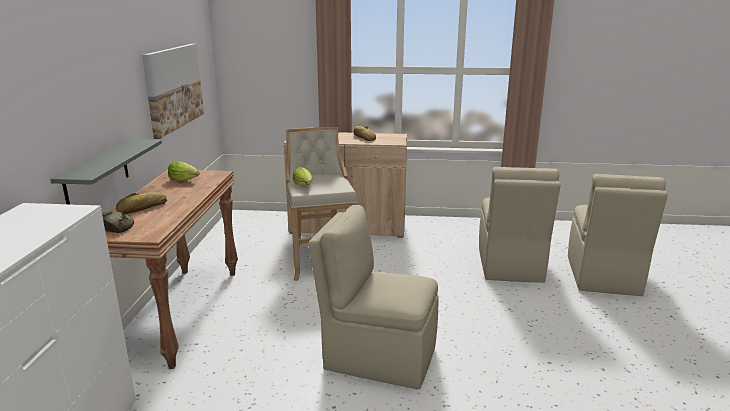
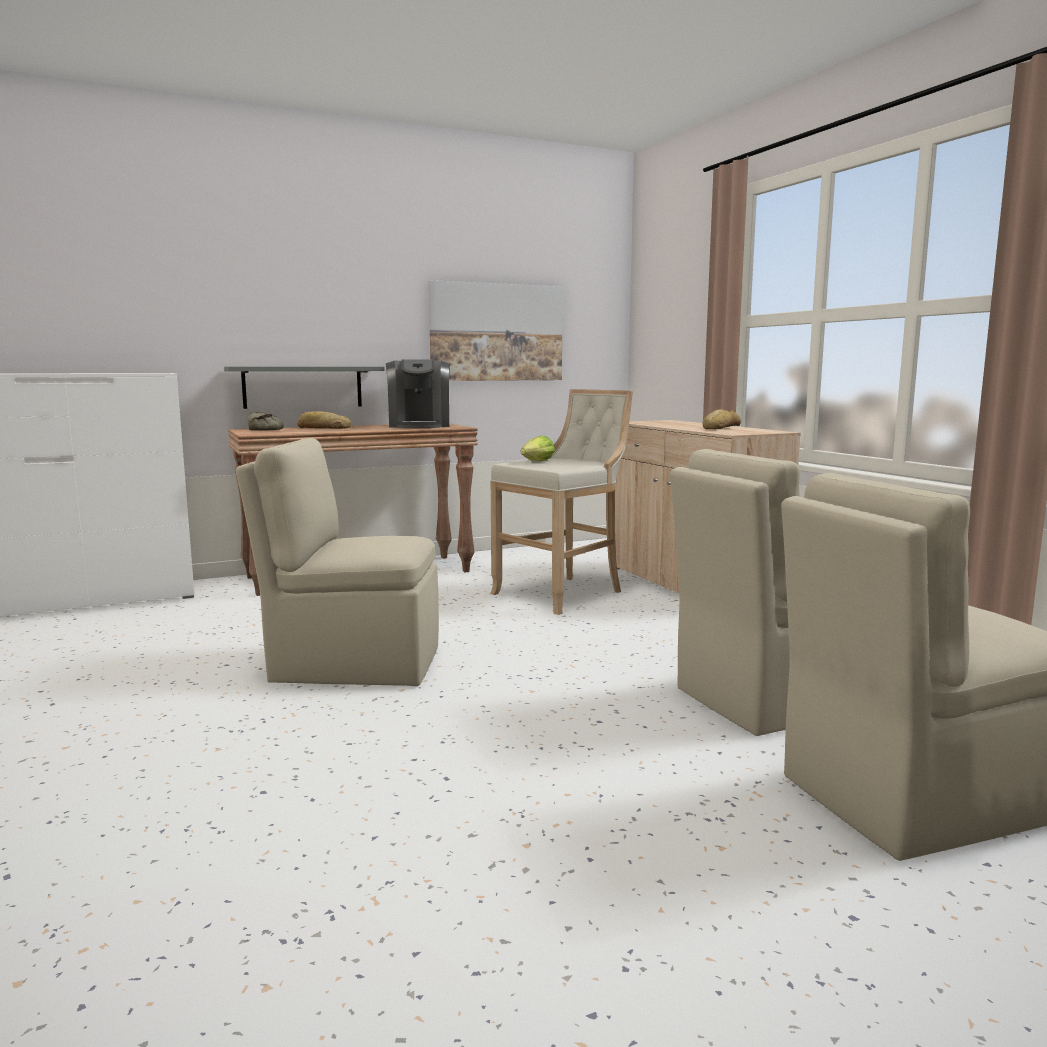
camera: 60 degrees right, 10 degrees down
lettuce [168,161,200,181] -> coffee machine [386,360,450,428]
beige chair [308,205,439,390] -> beige chair turned 75 degrees counterclockwise [236,438,439,686]

